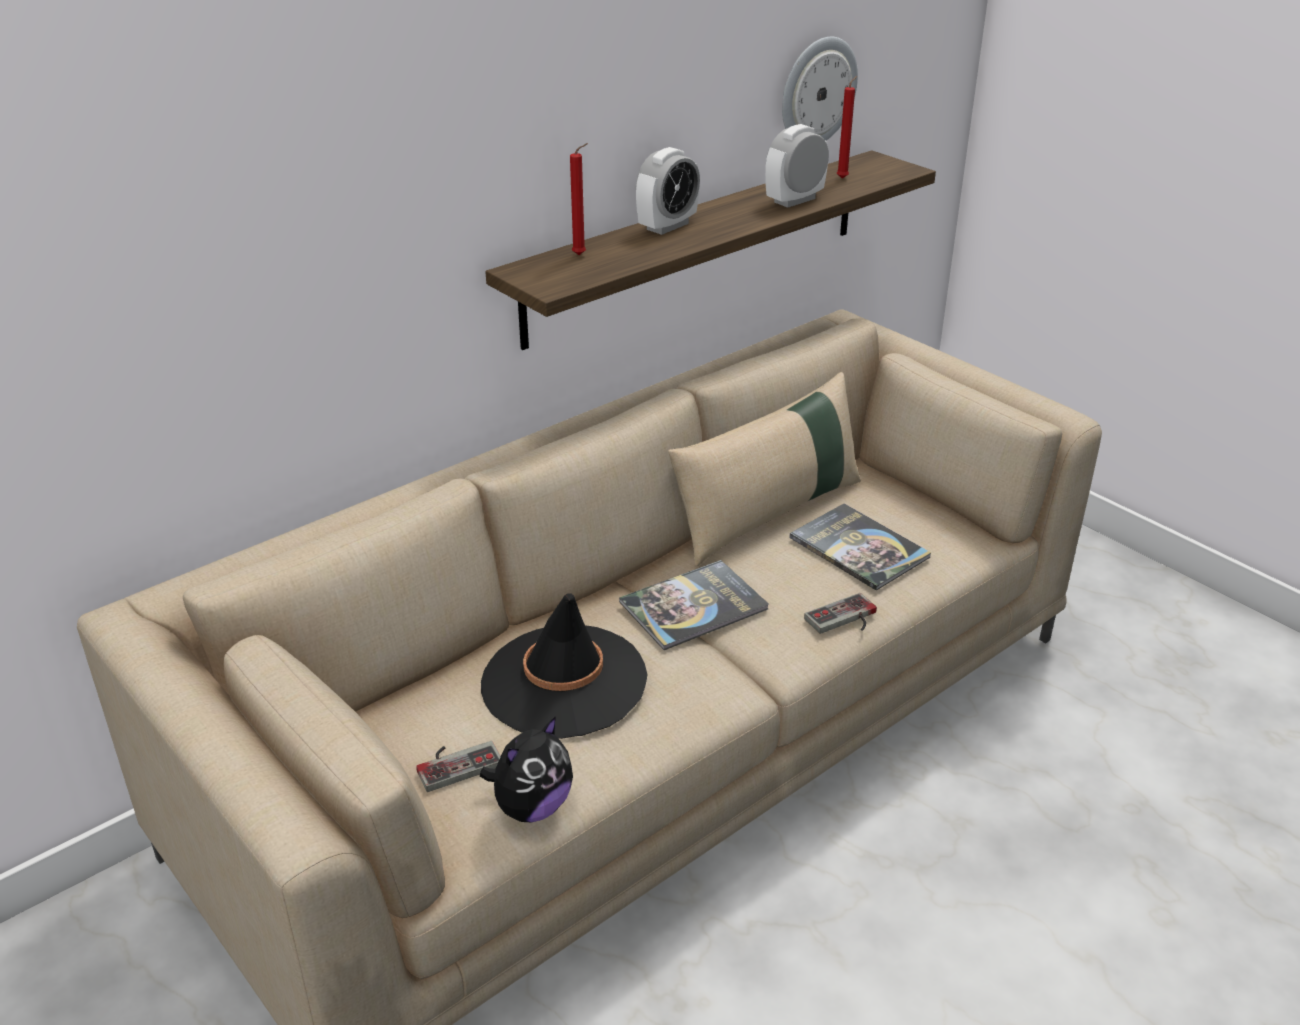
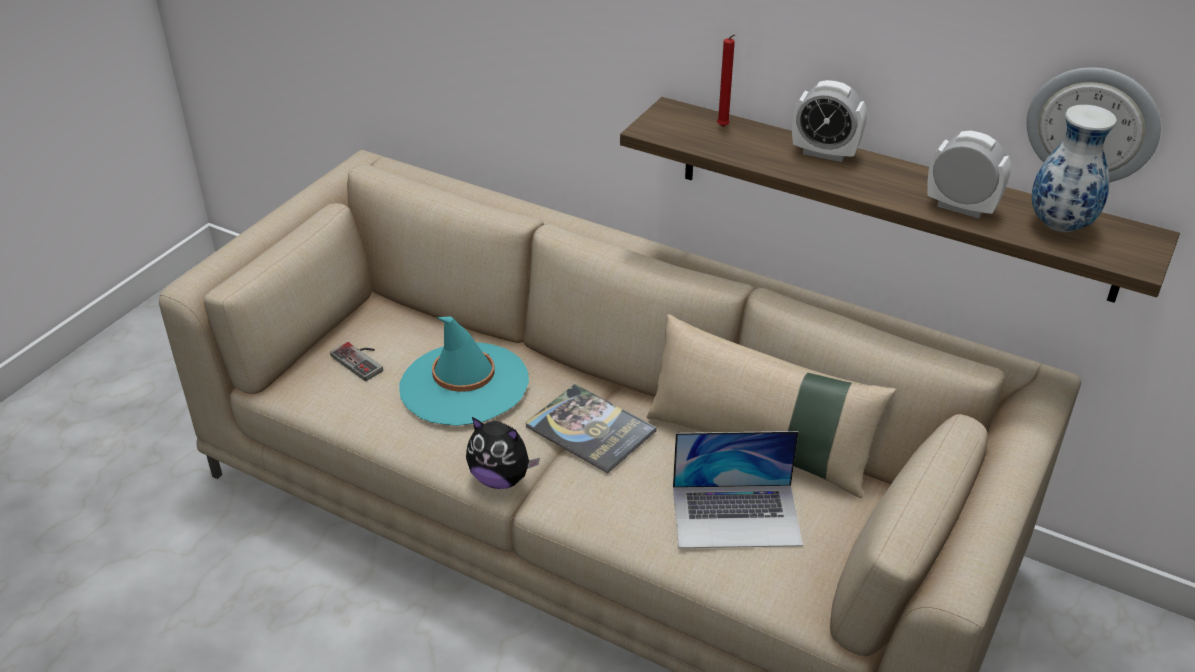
camera: 70 degrees right, 5 degrees up
plush toy [480,716,573,822] -> plush toy moved to [466,417,540,489]
black hat [481,593,647,739] -> turquoise hat [399,317,529,426]
book [789,503,931,590] -> laptop [673,431,803,548]
game controller [804,593,877,634] -> none
red candle [837,76,857,179] -> vase [1032,105,1117,232]

